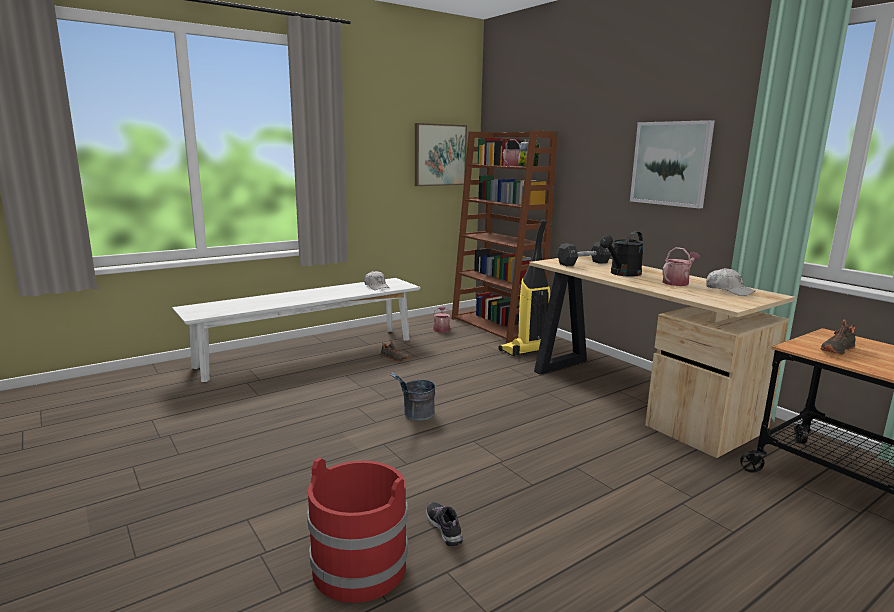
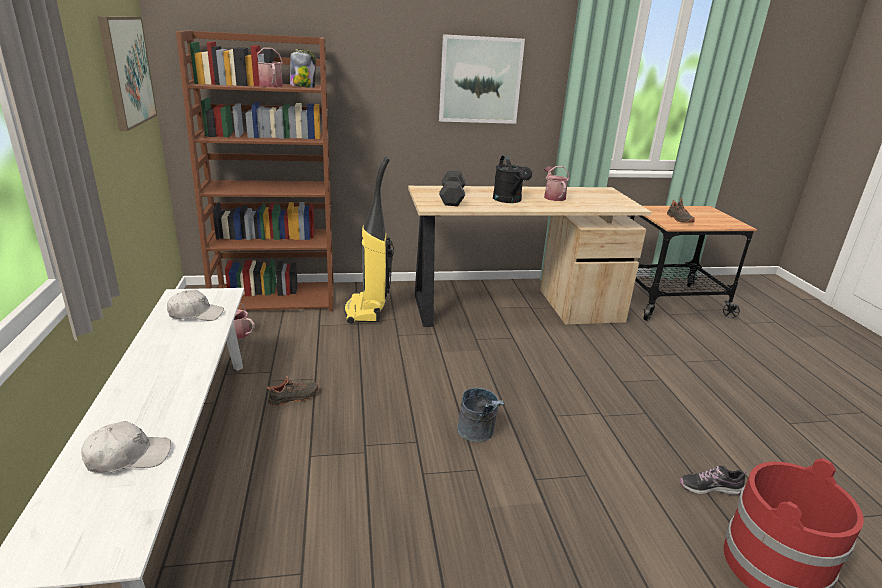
camera: 65 degrees left, 10 degrees up
white cap [706,268,755,296] -> white cap moved to [81,421,171,473]

